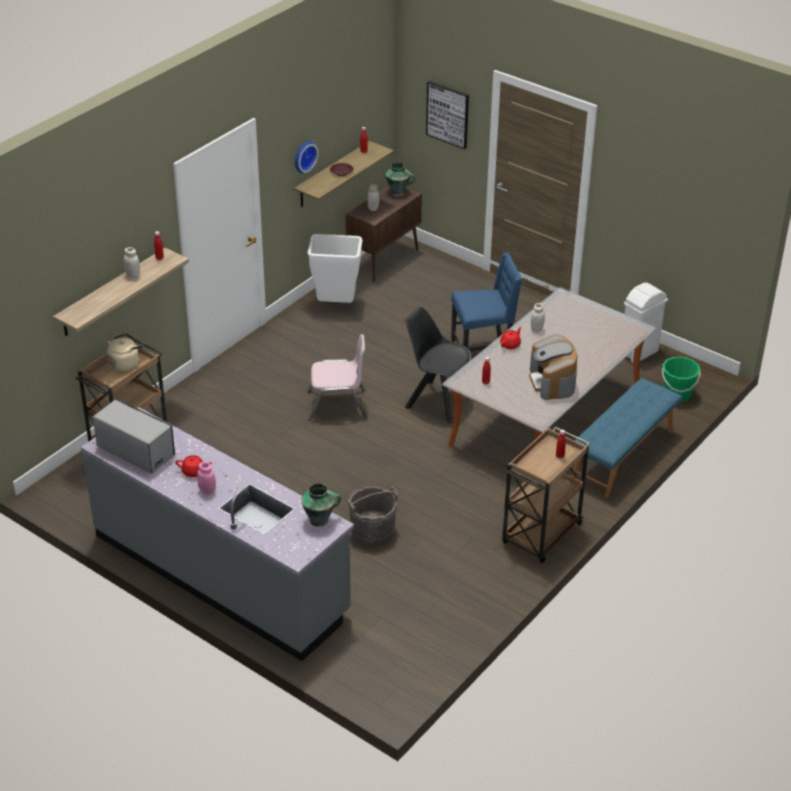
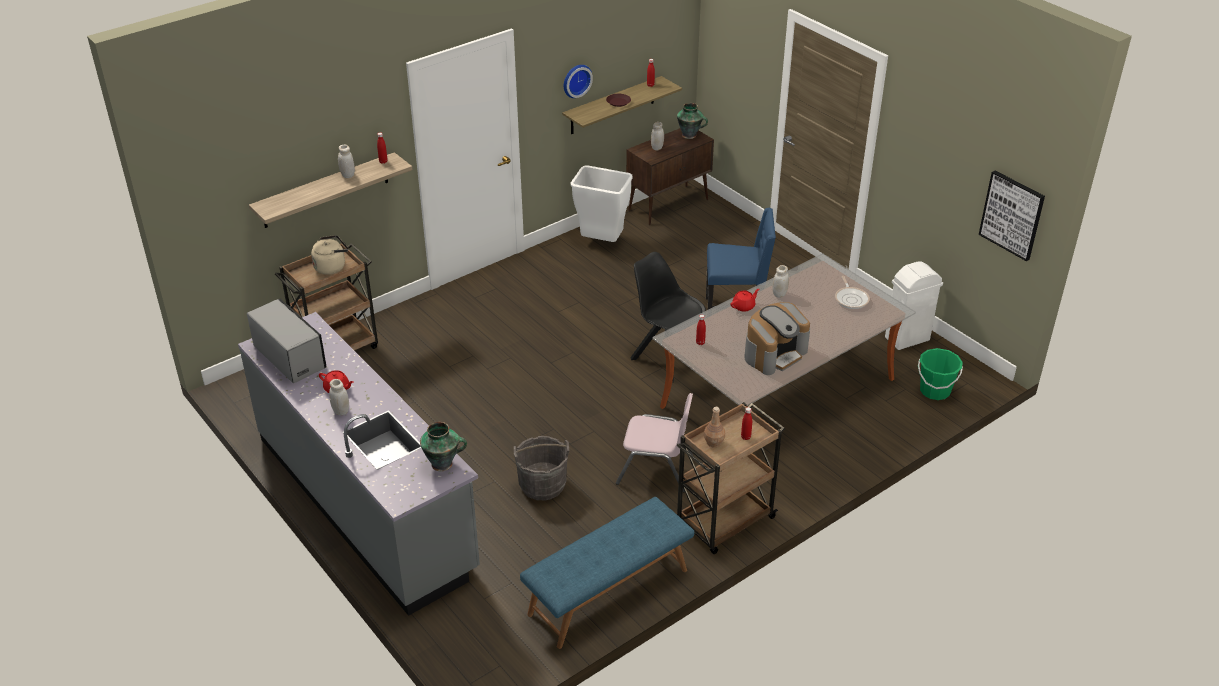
camera: 15 degrees right, 0 degrees up
pink jar [197,462,216,495] -> white jar [329,379,349,415]
pink chair [308,334,367,421] -> pink chair moved to [616,393,693,492]
picture [426,81,469,149] -> picture moved to [979,171,1045,261]
coffee machine [529,334,577,400] -> coffee machine turned 135 degrees counterclockwise [745,302,810,375]
blue bench [572,378,682,498] -> blue bench moved to [520,497,694,649]
none -> brown bottle [704,407,725,448]
none -> frying pan [835,276,870,309]

